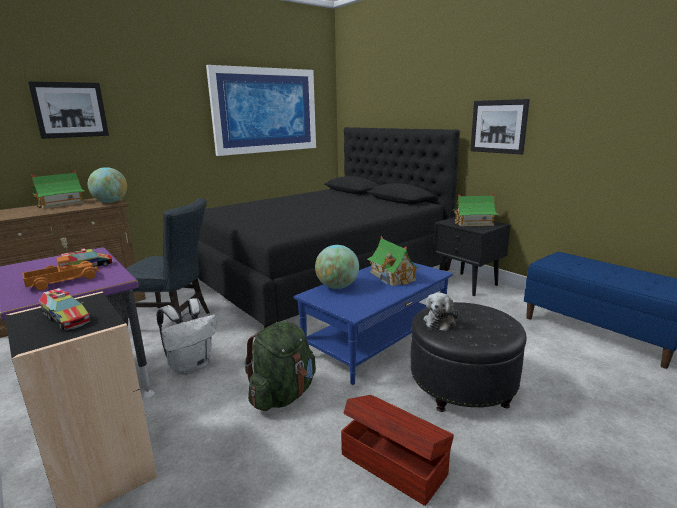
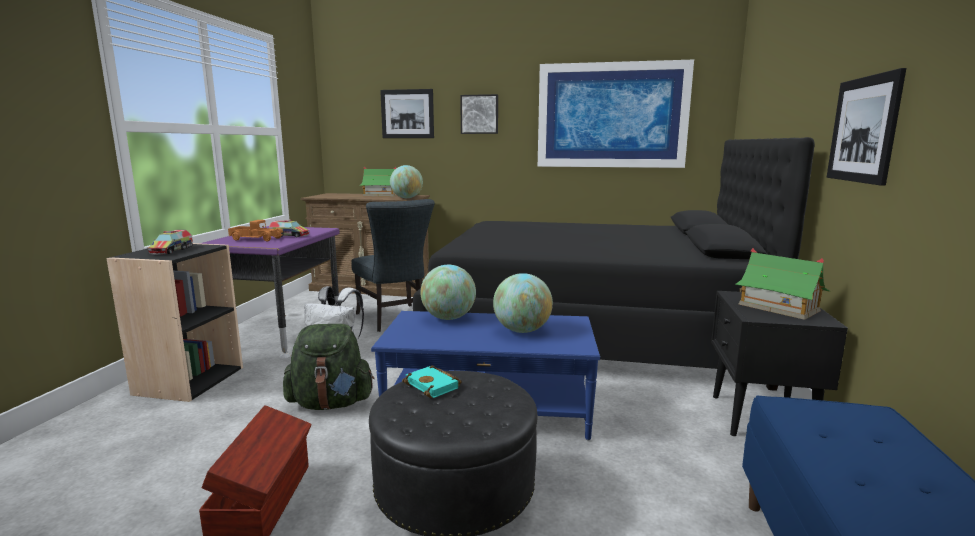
camera: 50 degrees right, 5 degrees down
toy house [367,235,420,286] -> globe [493,273,553,333]
plush toy [424,293,459,331] -> turquoise book [402,365,462,398]
none -> picture [460,94,498,134]

